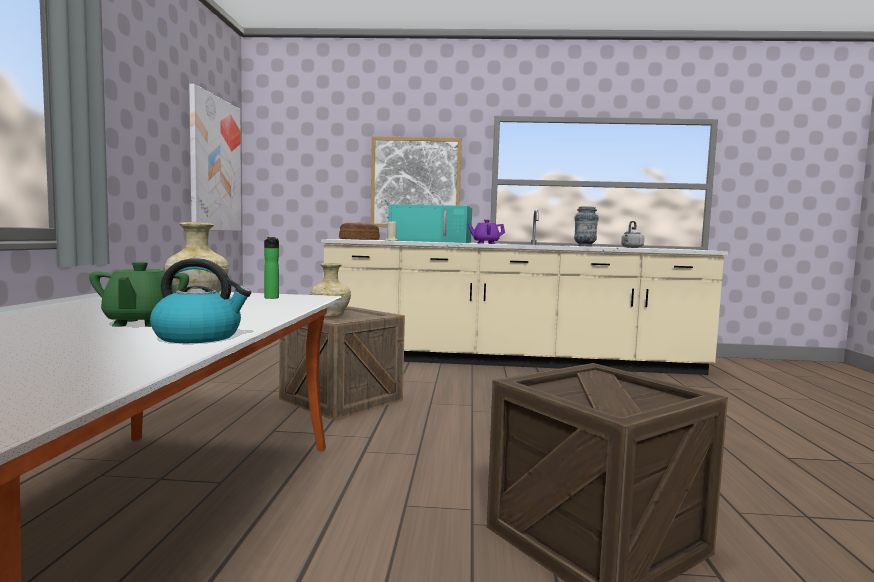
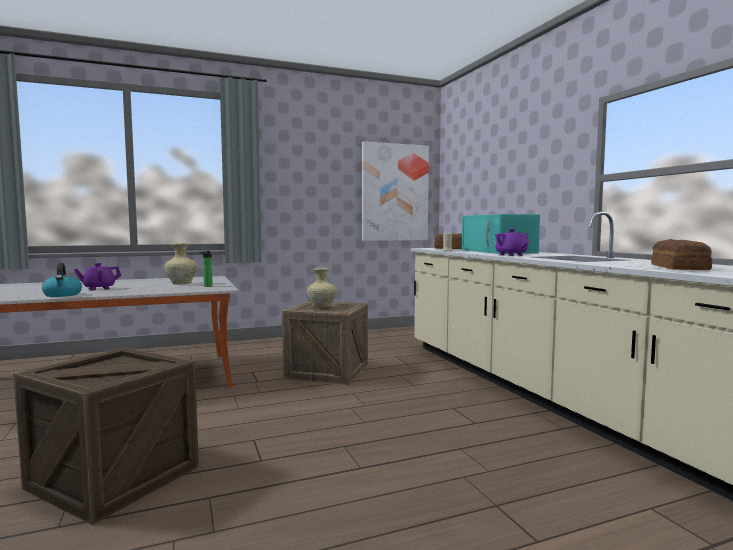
camera: 65 degrees right, 0 degrees up
green teapot [89,262,189,327] -> purple teapot [74,263,121,290]
picture [370,136,462,227] -> none
vase [574,206,599,246] -> none
grey kettle [621,221,644,248] -> bread [651,239,712,270]

